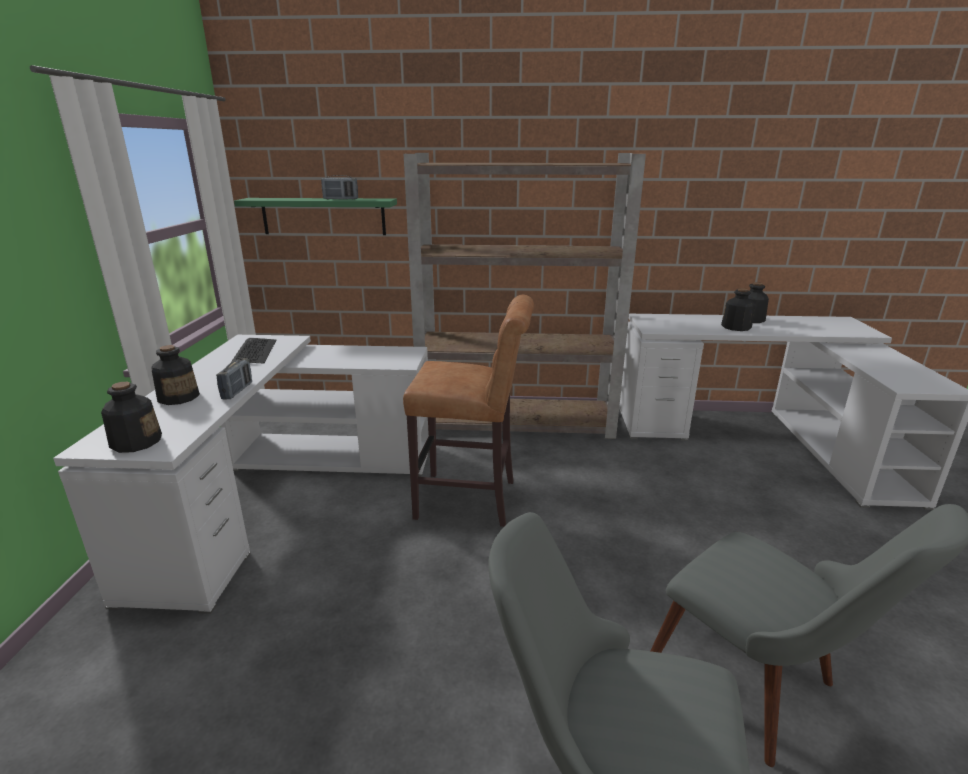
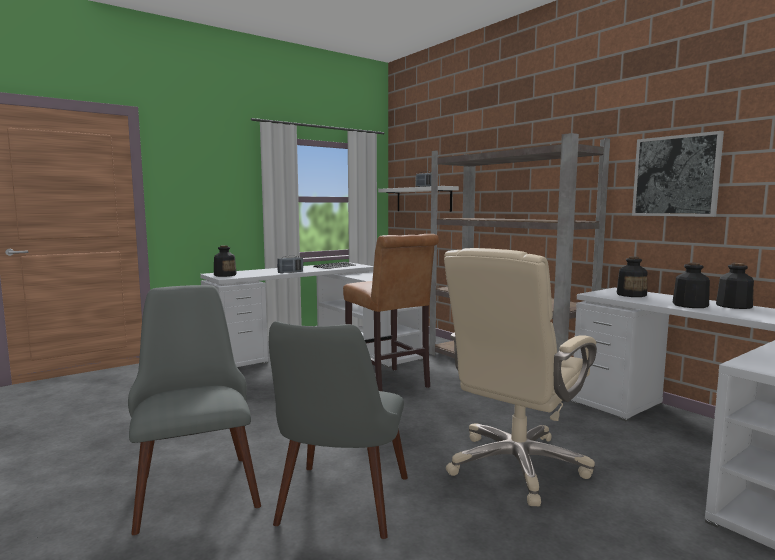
camera: 50 degrees right, 15 degrees down
bottle [151,345,200,405] -> bottle moved to [617,257,647,297]
green shelf [234,198,397,235] -> white shelf [378,186,459,212]
none -> beige office chair [444,248,597,506]
none -> picture [632,131,724,217]

